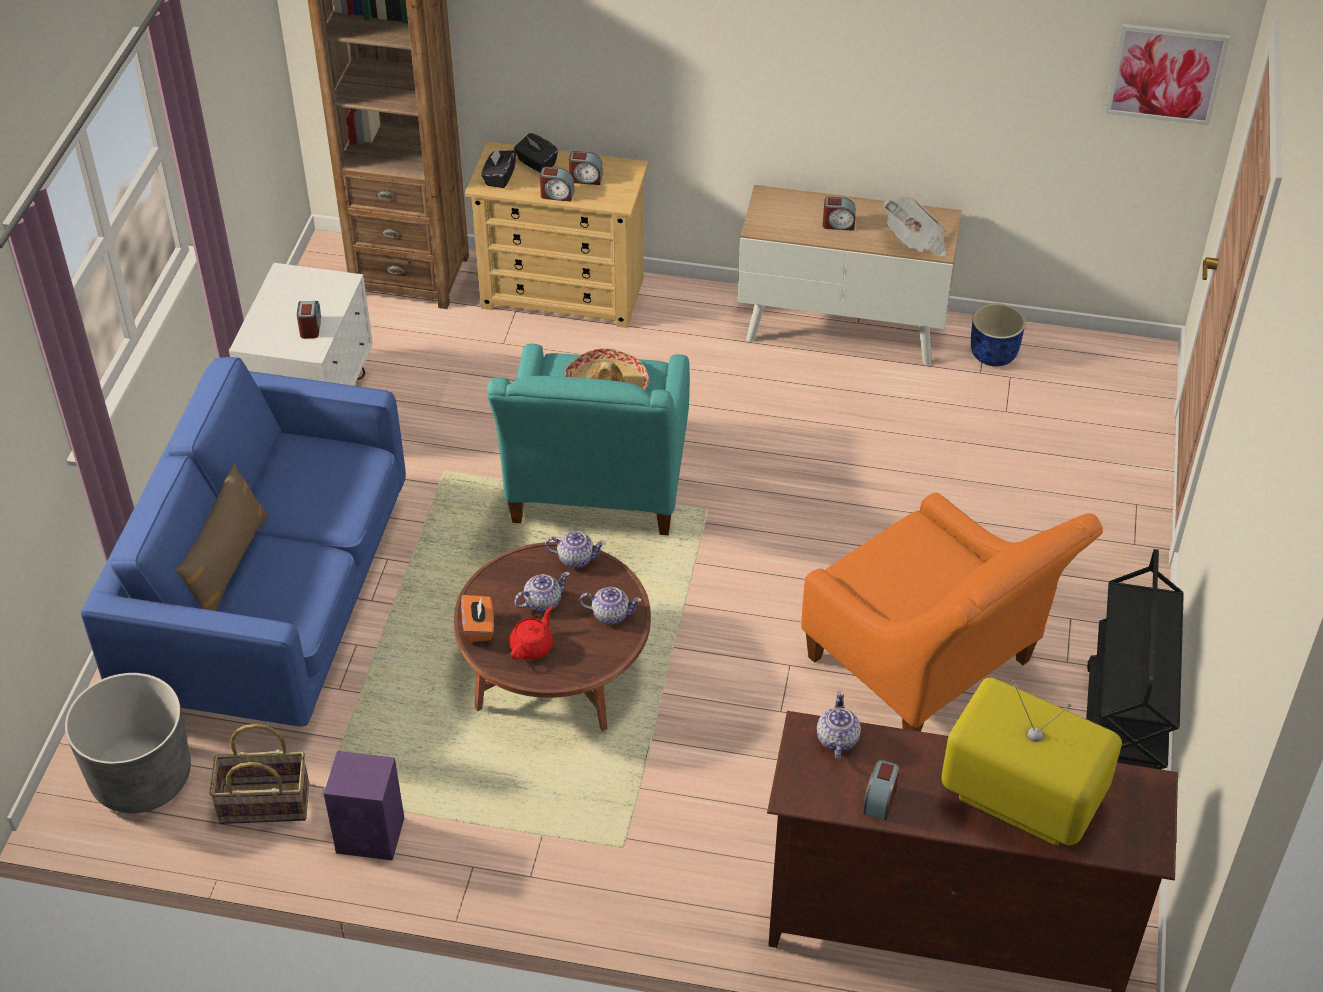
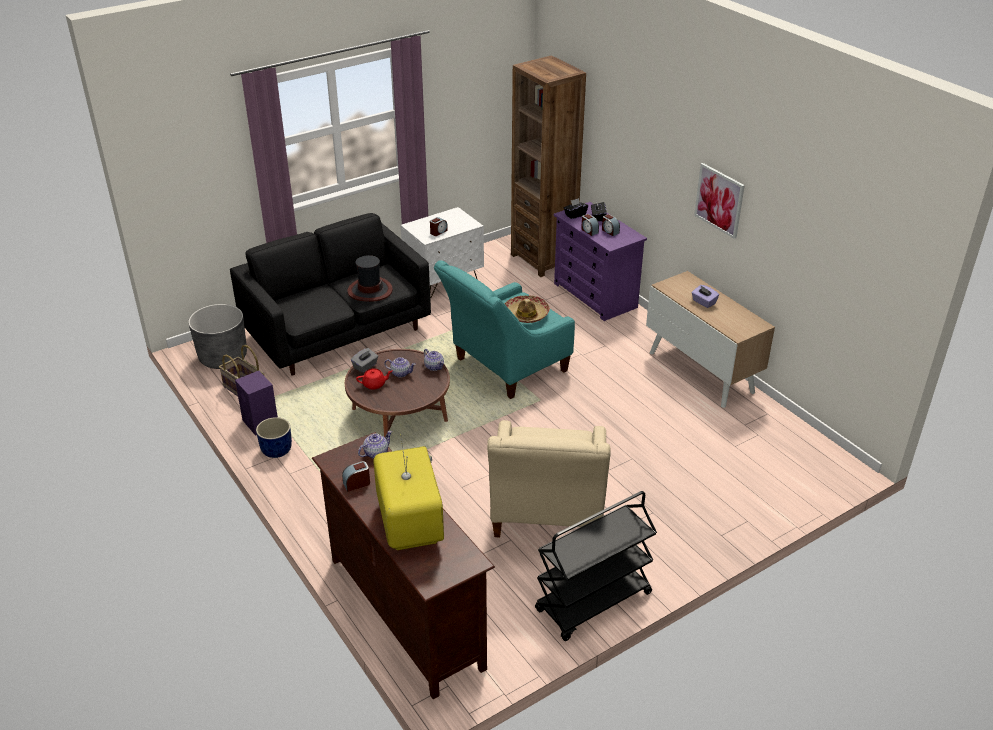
camera: 45 degrees right, 10 degrees down
blue sofa [81,357,406,727] -> black sofa [230,213,431,376]
brown pillow [175,463,269,611] -> none
orange tissue box [461,595,494,642] -> grey tissue box [351,348,378,373]
beige dresser [465,142,648,328] -> purple dresser [554,202,647,321]
teapot [579,587,642,625] -> none
orange armchair [801,493,1103,732] -> beige armchair [487,420,611,537]
alarm clock [823,197,856,231] -> purple tissue box [691,285,719,308]
newspaper [884,197,946,256] -> none
blue planter [971,304,1025,366] -> blue planter moved to [256,417,292,458]
picture [1105,24,1230,125] -> picture moved to [694,163,745,239]
none -> hat [347,255,393,302]

